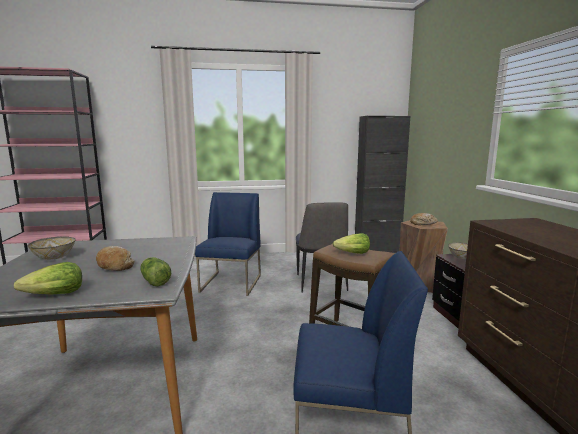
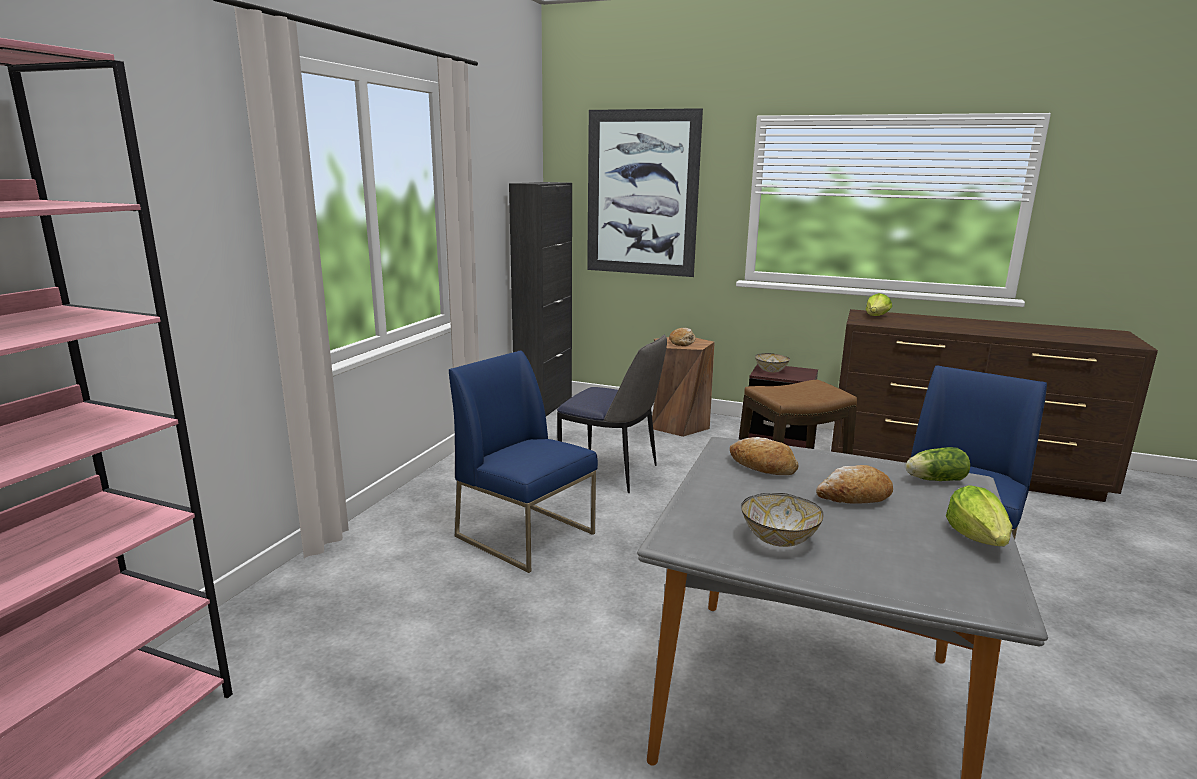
camera: 60 degrees left, 5 degrees up
lettuce [333,233,370,254] -> lettuce moved to [866,293,892,316]
none -> picture [587,108,703,277]
none -> bread [730,437,798,475]

